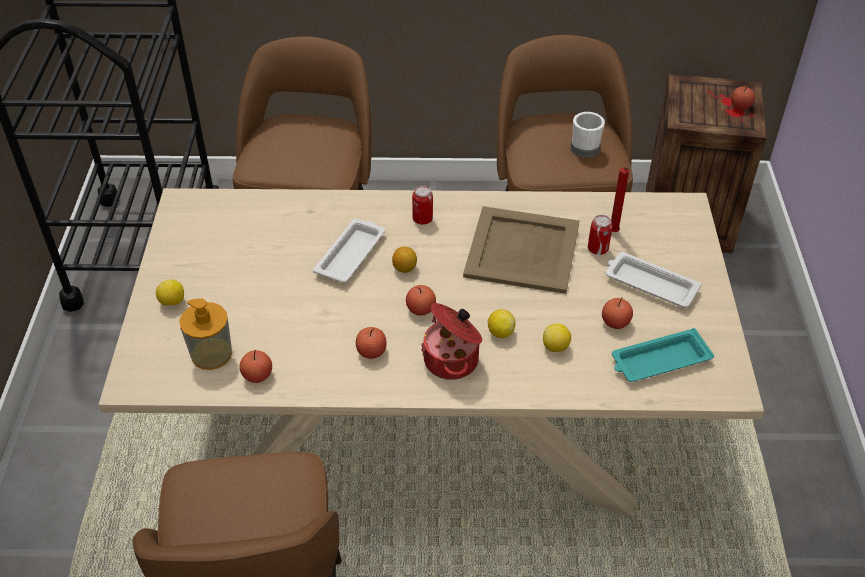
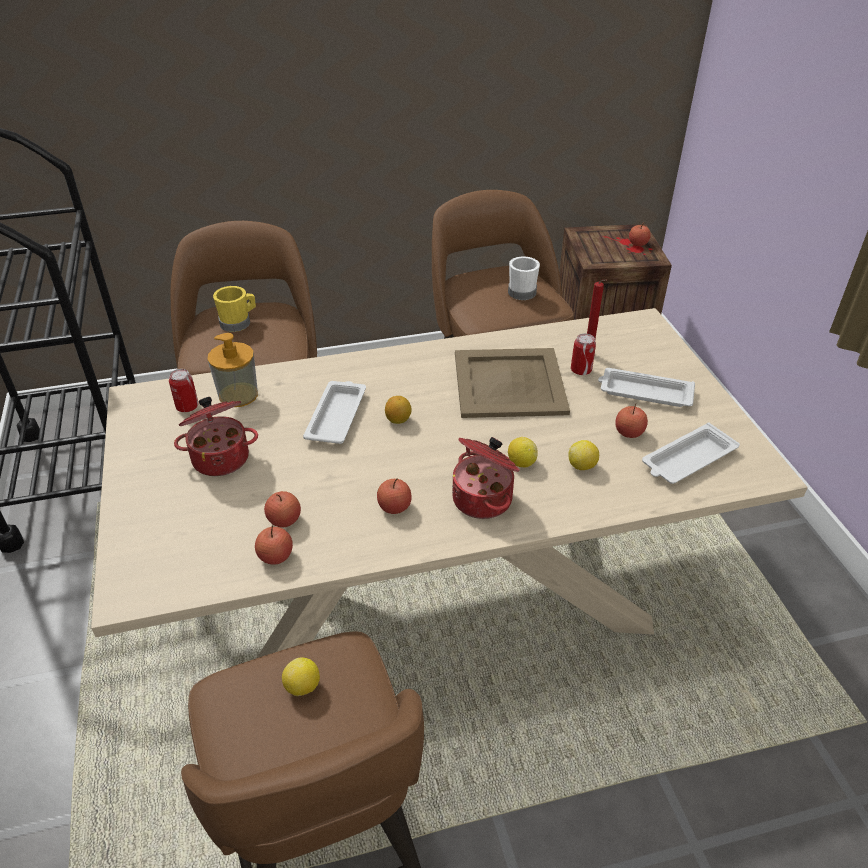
camera: 15 degrees left, 5 degrees down
lemon [156,279,184,306] -> lemon moved to [282,657,320,696]
soap dispenser [179,298,232,370] -> soap dispenser moved to [208,333,258,407]
apple [406,285,436,316] -> apple moved to [264,491,301,527]
can [412,185,433,225] -> can moved to [169,369,199,412]
turquoise tray [612,328,714,382] -> white tray [642,423,740,484]
none -> cooking pot [174,397,258,476]
none -> yellow mug [213,286,256,332]

